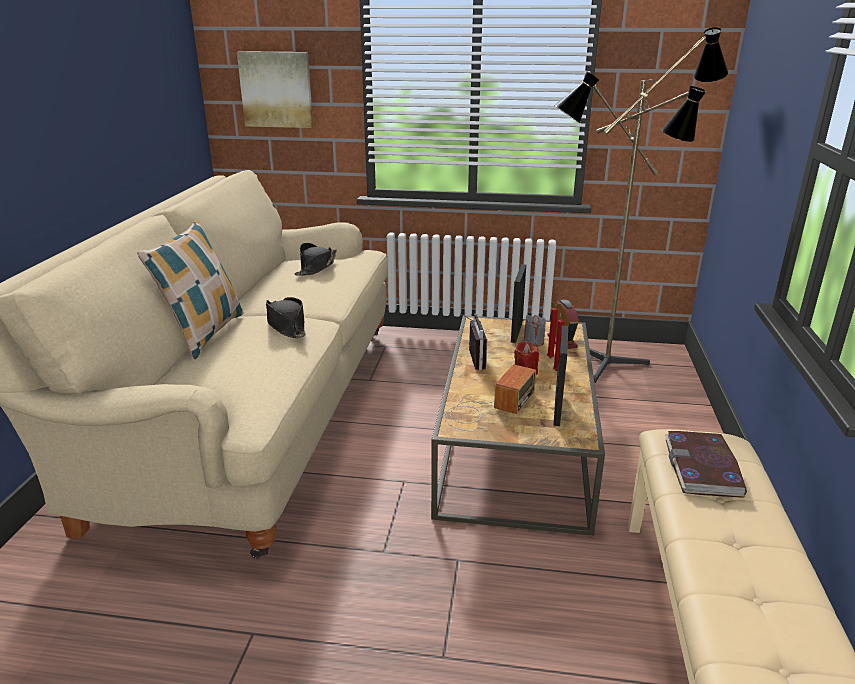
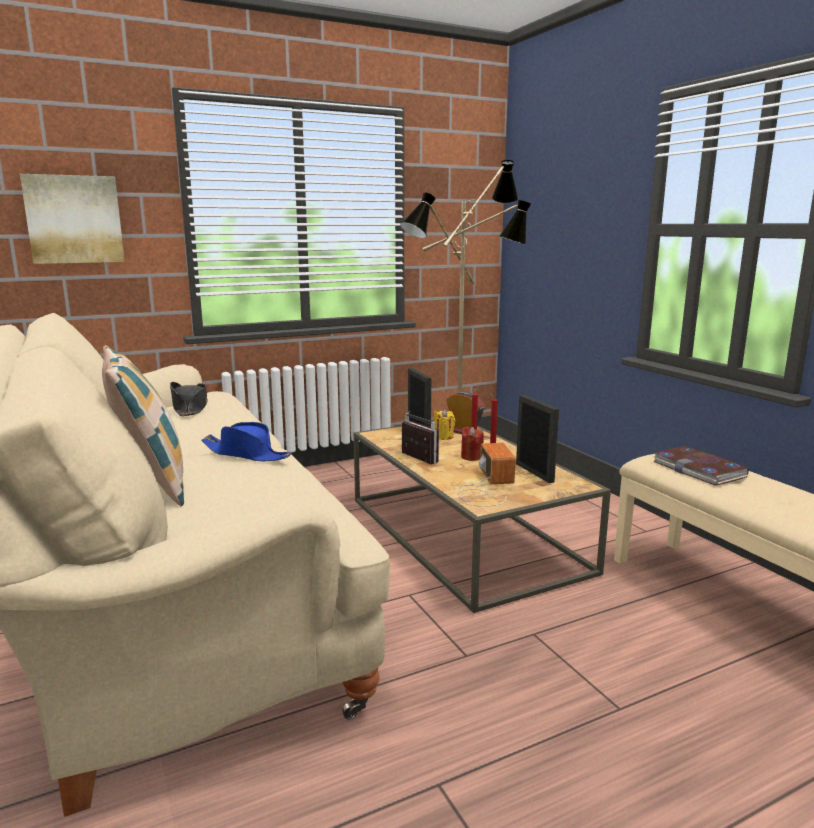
camera: 35 degrees left, 10 degrees down
black hat [266,297,306,338] -> blue hat [201,422,291,461]
grey candle [524,315,546,347] -> yellow candle [434,409,455,440]

